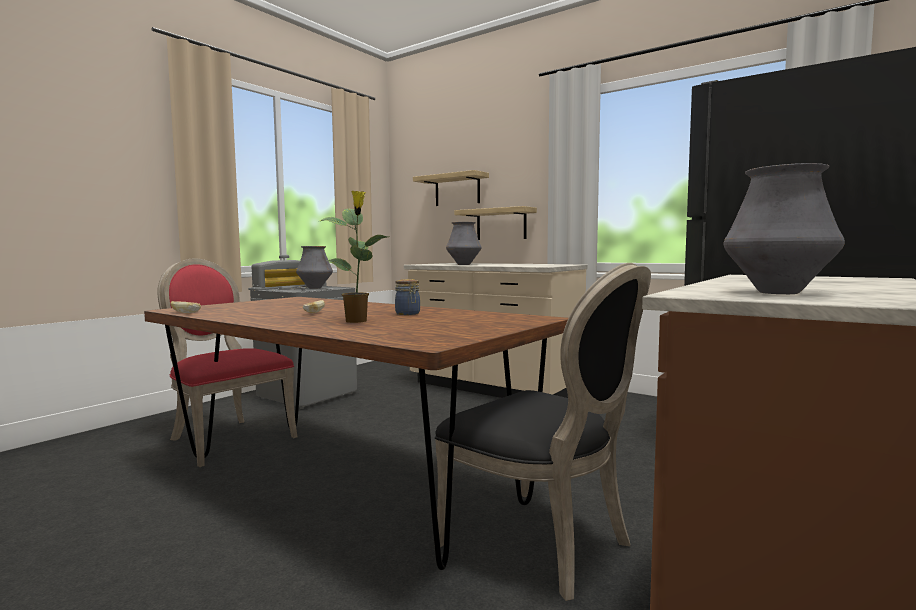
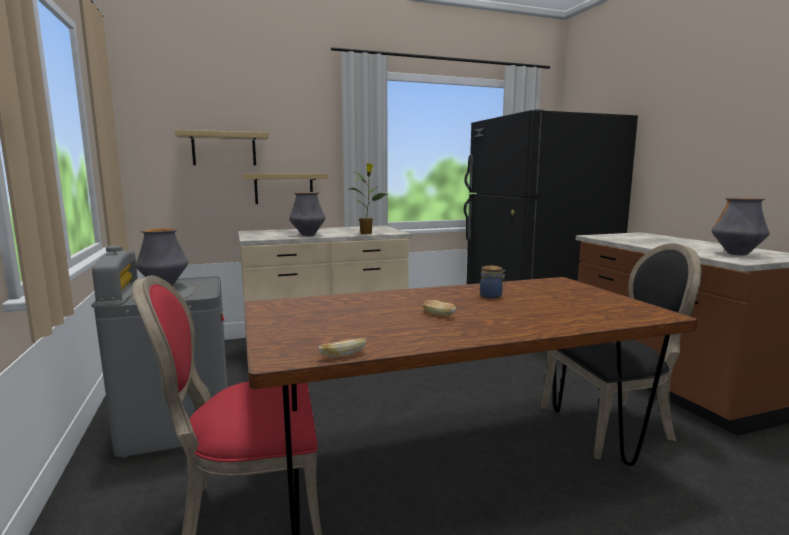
camera: 55 degrees left, 5 degrees up
potted plant [320,191,388,323] -> potted plant moved to [349,163,388,234]

